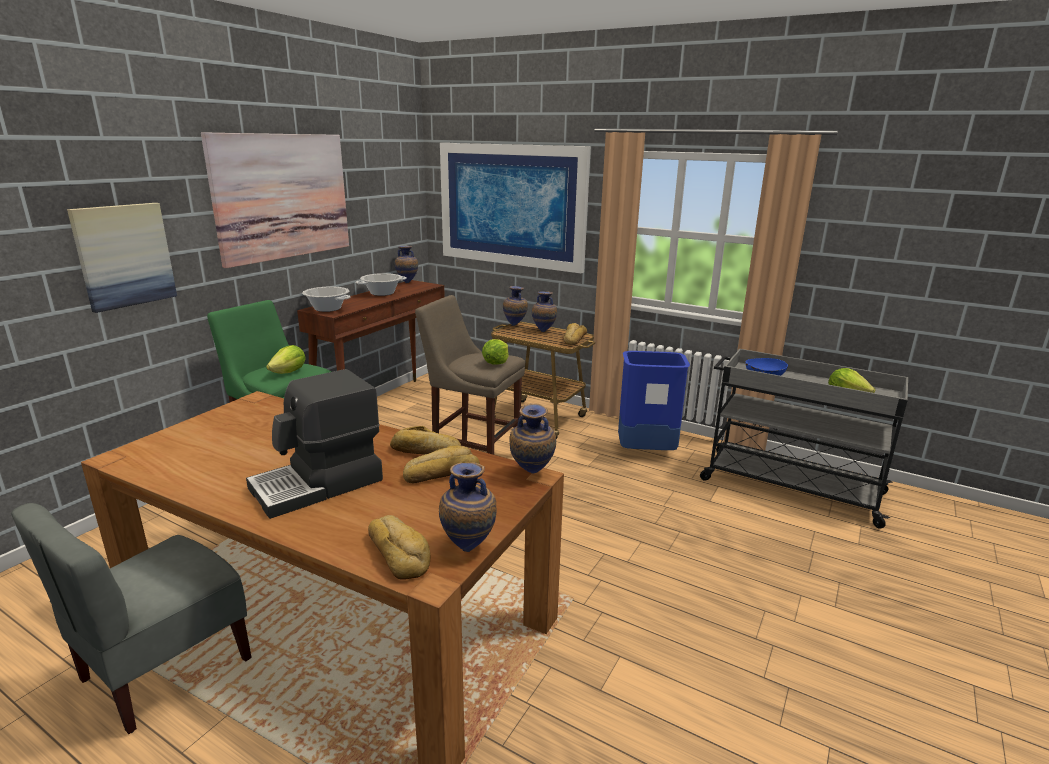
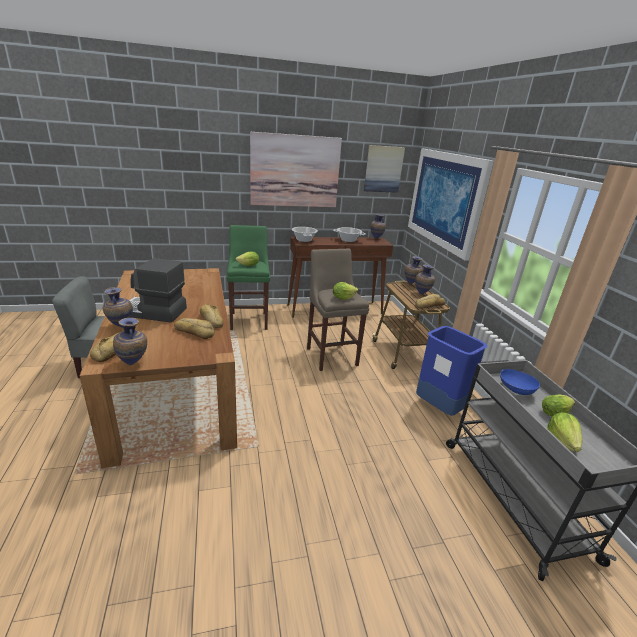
camera: 45 degrees right, 5 degrees up
picture [67,203,177,313] -> picture moved to [364,145,405,193]
vase [510,404,556,473] -> vase moved to [103,287,133,328]
none -> lettuce [542,394,575,417]

